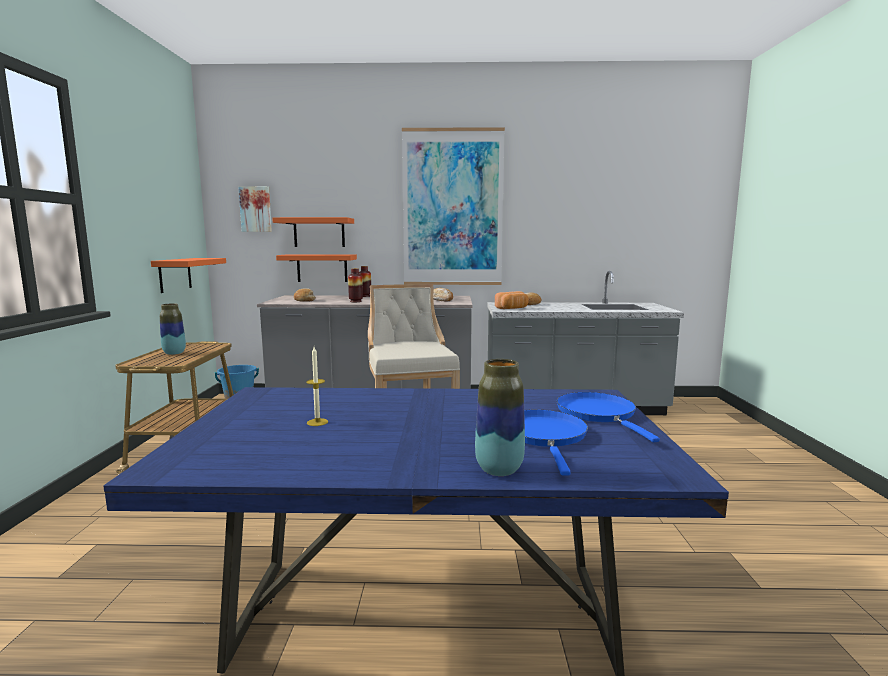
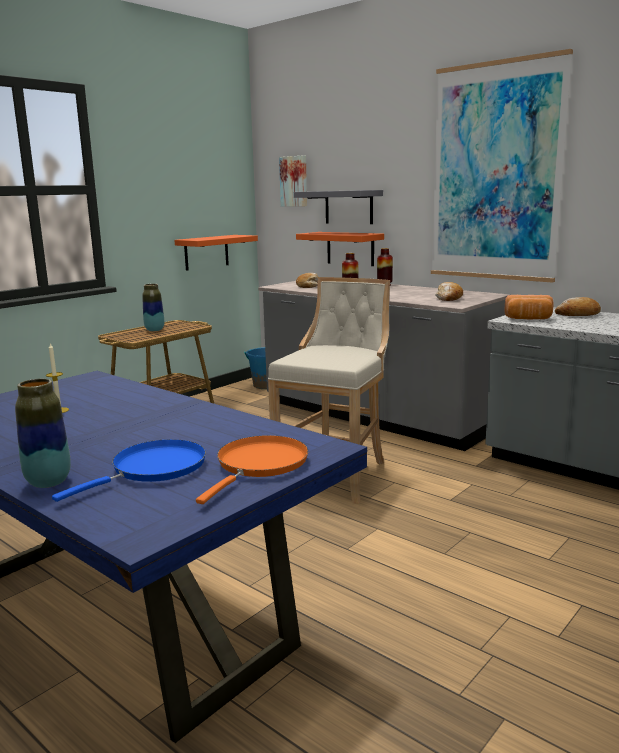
camera: 40 degrees right, 5 degrees up
orange shelf [272,217,354,247] -> grey shelf [294,190,383,224]
blue frying pan [557,392,660,442] -> orange frying pan [196,435,308,504]

